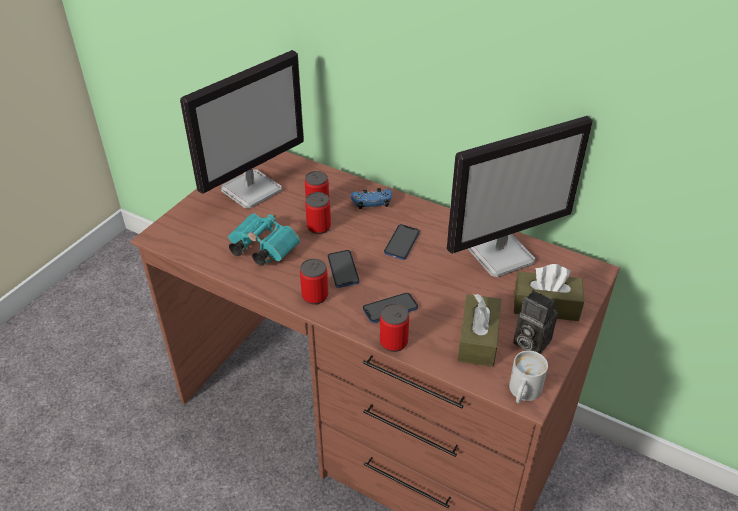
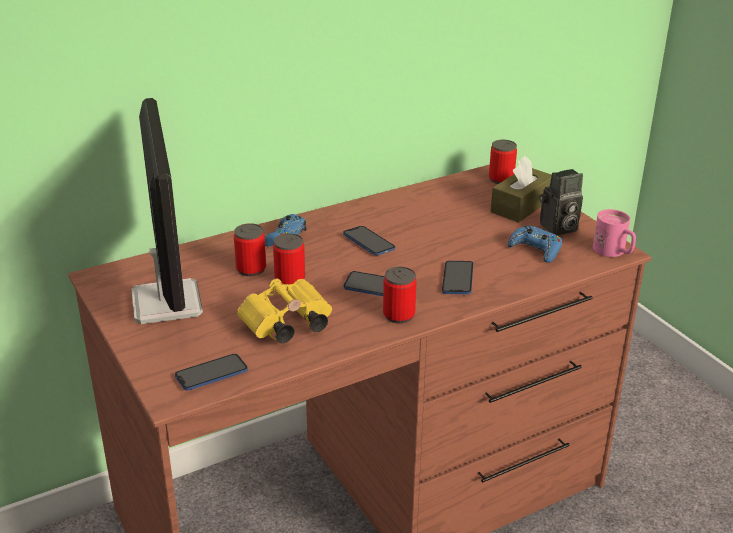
camera: 60 degrees left, 10 degrees down
turquoise binoculars [228,213,300,266] -> yellow binoculars [237,279,332,343]
can [380,303,409,352] -> can moved to [489,140,517,184]
monitor [447,116,593,277] -> none
brown tissue box [457,294,502,367] -> blue game controller [508,226,562,263]
white mug [509,350,548,403] -> pink mug [593,209,636,257]
none -> phone [175,354,248,390]

